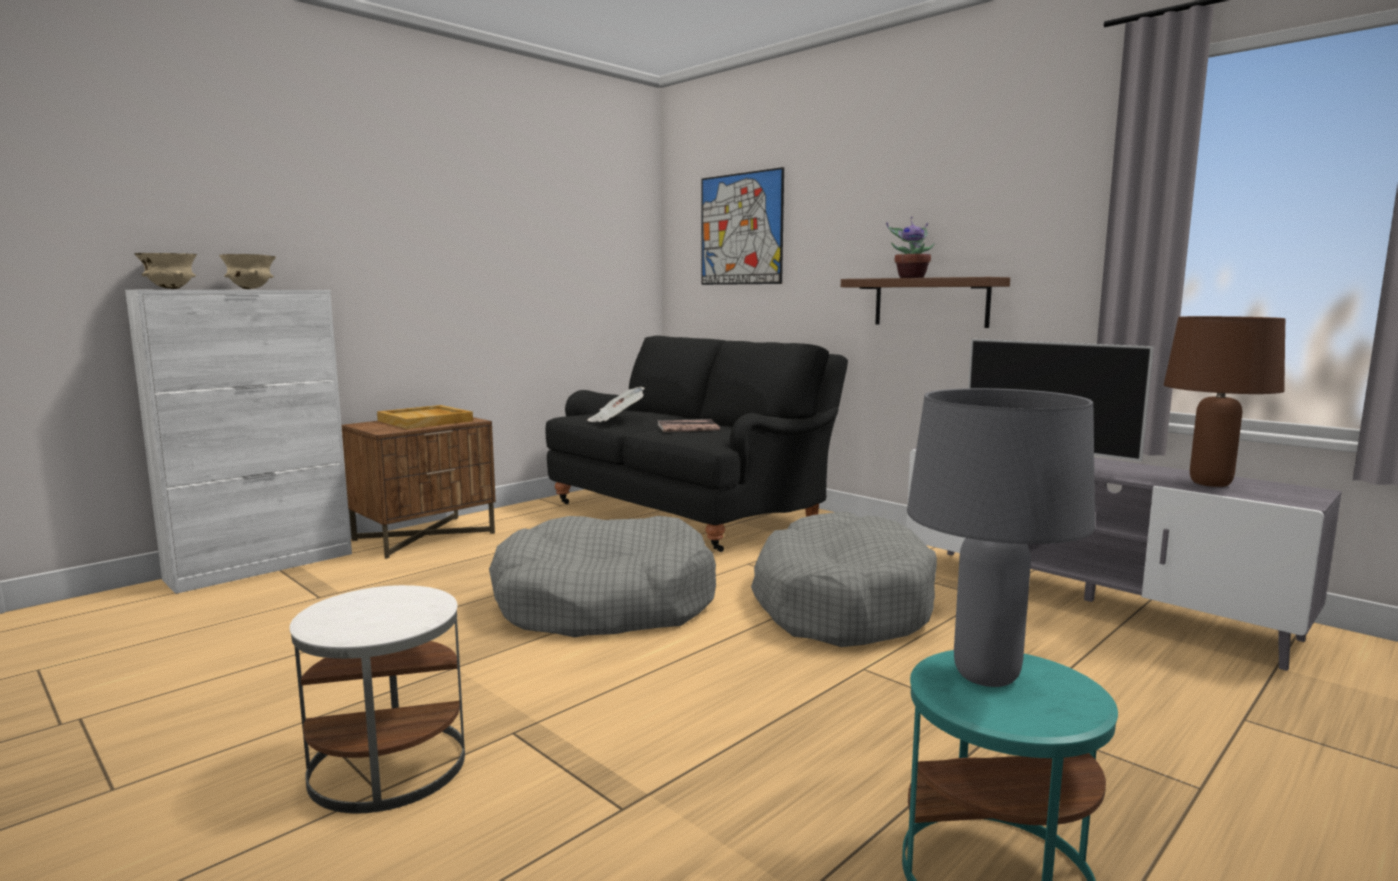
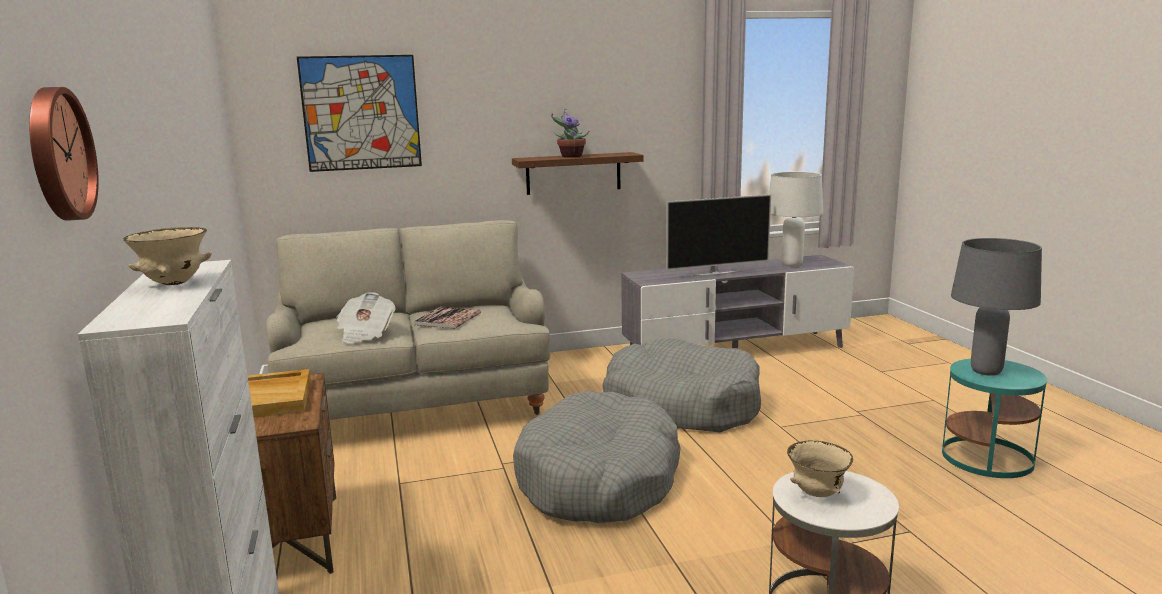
camera: 60 degrees left, 5 degrees up
beige bowl [134,253,197,289] -> beige bowl moved to [787,441,853,497]
black sofa [546,336,848,552] -> beige sofa [266,220,550,420]
brown table lamp [1164,316,1285,487] -> white table lamp [769,172,823,267]
none -> wall clock [29,87,99,221]

